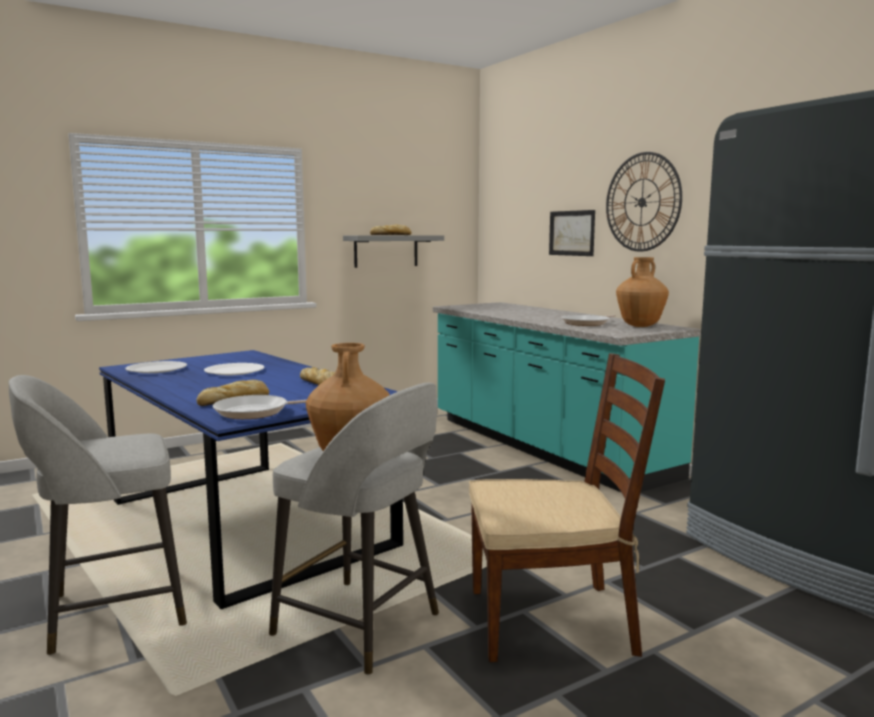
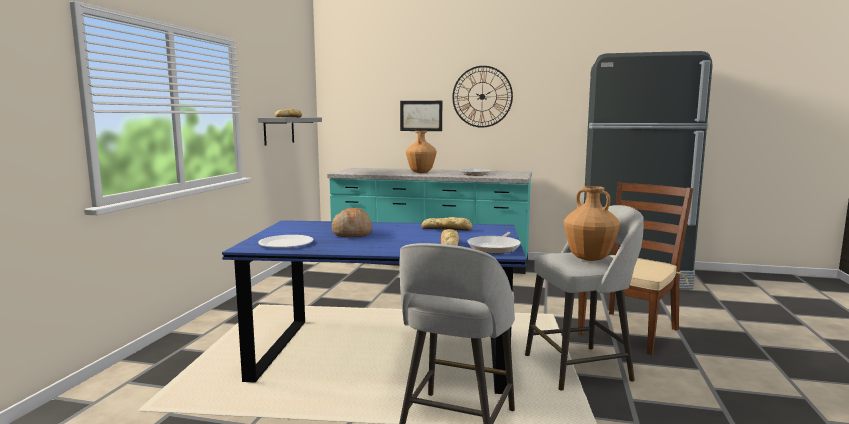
camera: 45 degrees left, 0 degrees up
white plate [204,363,265,375] -> bread [332,208,372,237]
brown vase [616,257,669,327] -> brown vase moved to [406,131,437,173]

